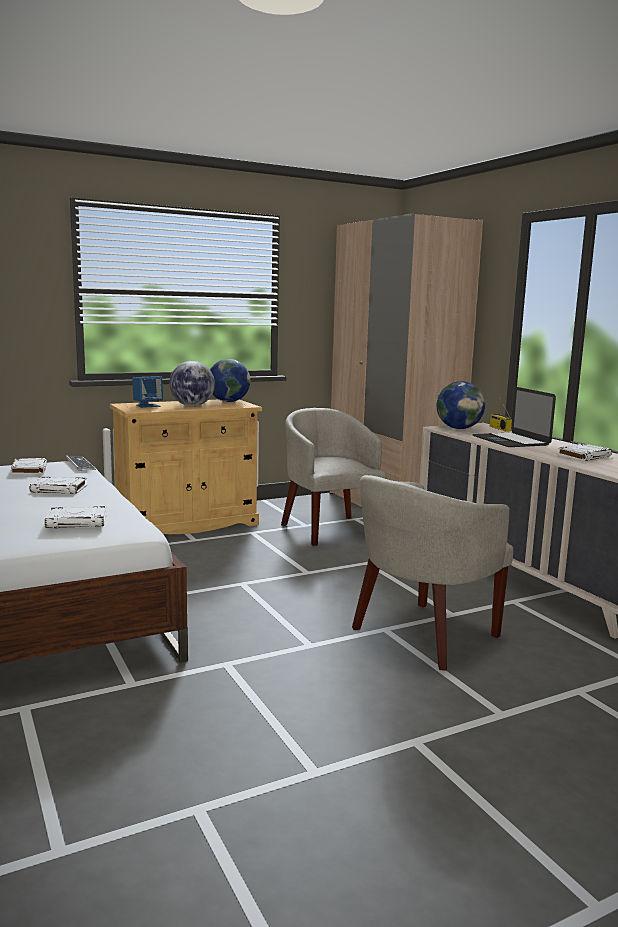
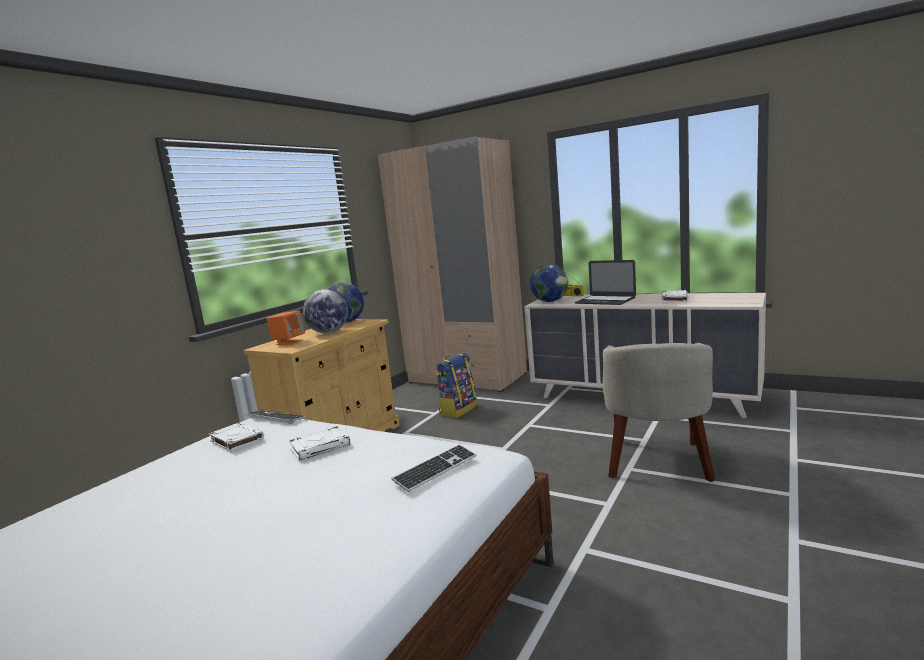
camera: 30 degrees left, 0 degrees up
white book [45,506,107,528] -> keyboard [392,444,476,492]
blue speaker [132,376,163,408] -> orange speaker [266,311,305,346]
beige armchair [281,408,386,546] -> backpack [436,352,477,418]

